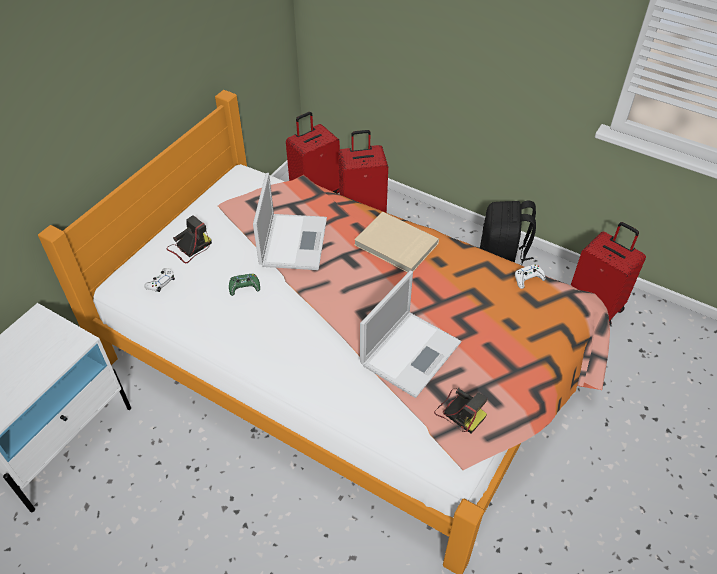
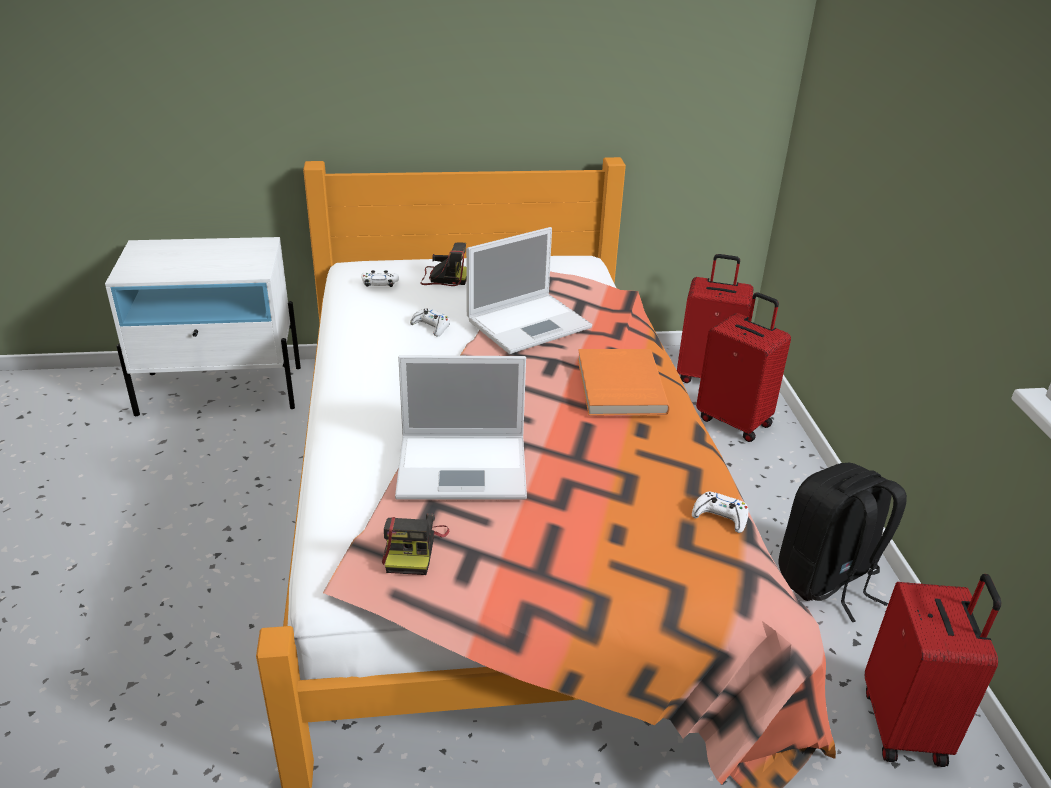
camera: 50 degrees right, 15 degrees down
green game controller [229,274,260,296] -> white game controller [410,308,450,337]
beige book [354,212,439,273] -> orange book [578,349,670,415]

